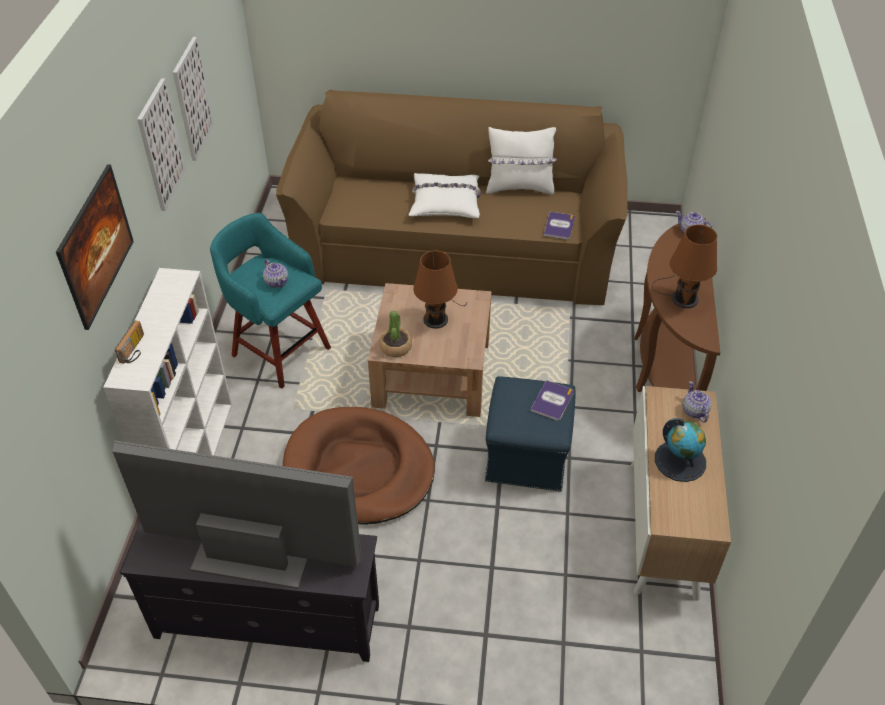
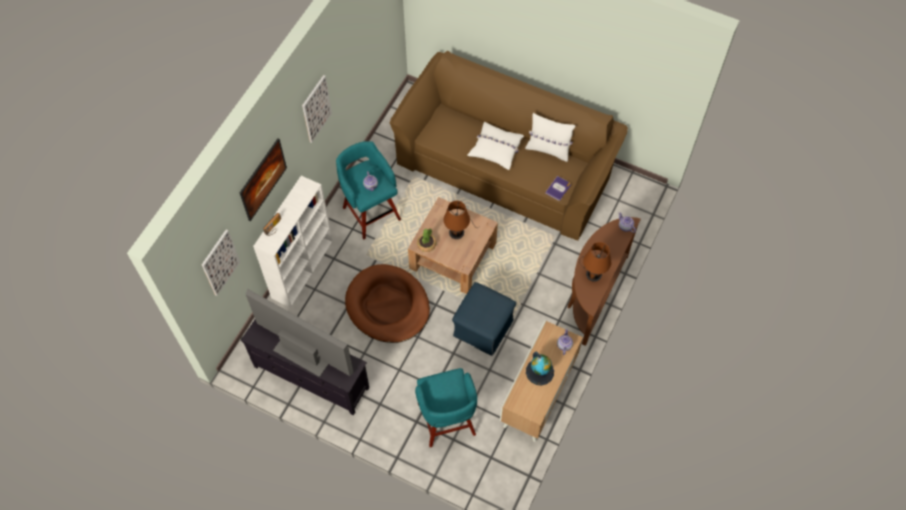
camera: 20 degrees right, 15 degrees up
picture [173,37,214,161] -> picture moved to [202,230,240,296]
book [530,380,574,420] -> none
none -> turquoise stool [415,368,477,447]

